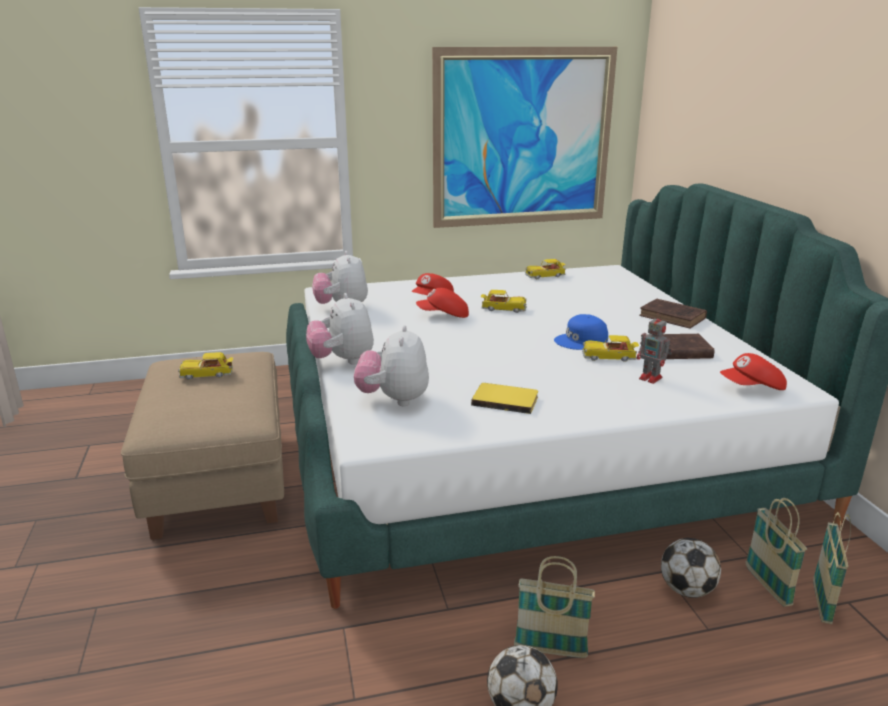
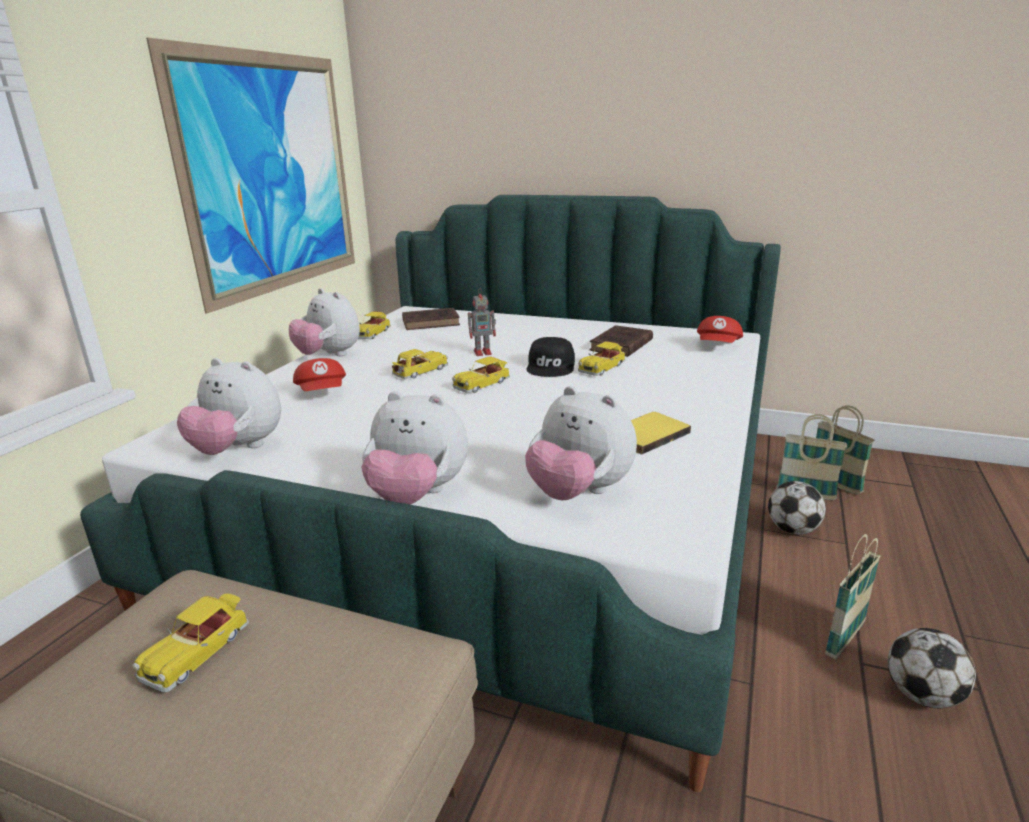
camera: 55 degrees left, 0 degrees up
red cap [416,287,469,318] -> none
blue cap [554,314,608,350] -> black cap [526,337,575,377]
toy robot [637,313,672,384] -> toy robot moved to [468,290,496,356]
brown book [639,298,707,329] -> brown book moved to [402,308,460,330]
none -> plush toy [289,288,360,356]
none -> toy car [452,356,510,393]

